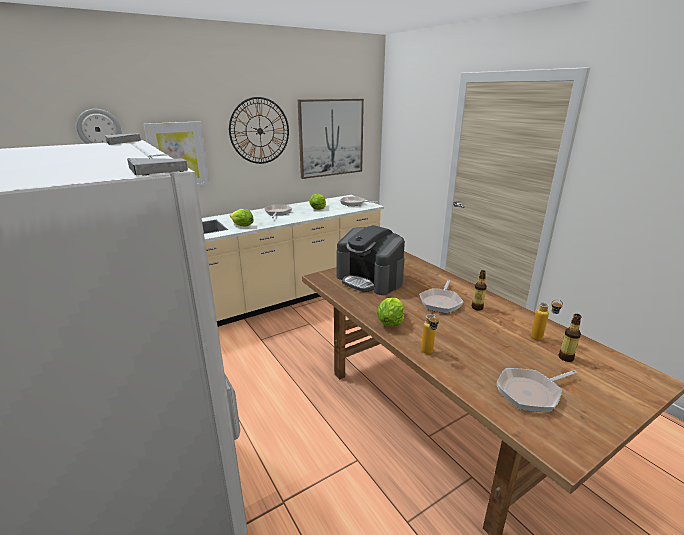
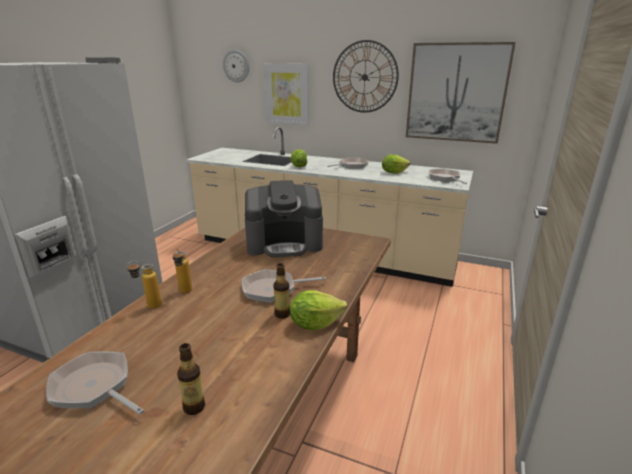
camera: 55 degrees right, 0 degrees up
coffee machine [336,225,405,295] -> coffee machine turned 105 degrees counterclockwise [245,180,323,257]
lettuce [377,298,404,326] -> lettuce moved to [290,290,347,330]
bottle [531,299,563,340] -> bottle moved to [172,249,192,293]

